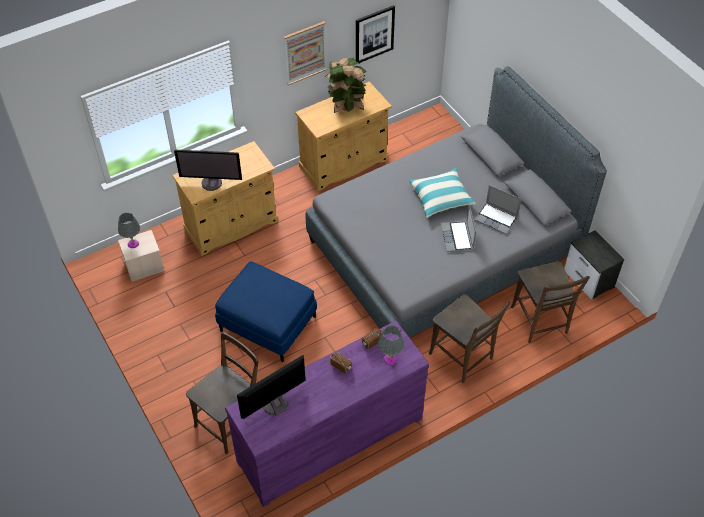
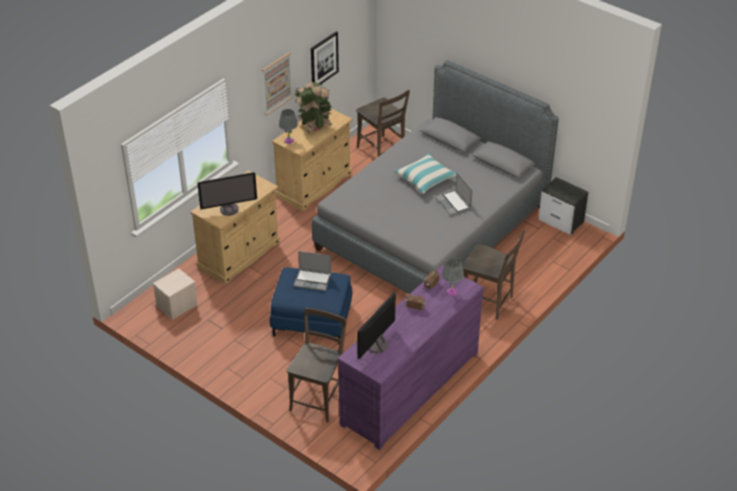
camera: 20 degrees left, 10 degrees down
grey table lamp [118,213,140,248] -> grey table lamp moved to [279,109,298,144]
laptop [474,185,521,234] -> laptop moved to [294,251,331,291]
brown chair [511,261,590,343] -> brown chair moved to [356,90,410,157]

